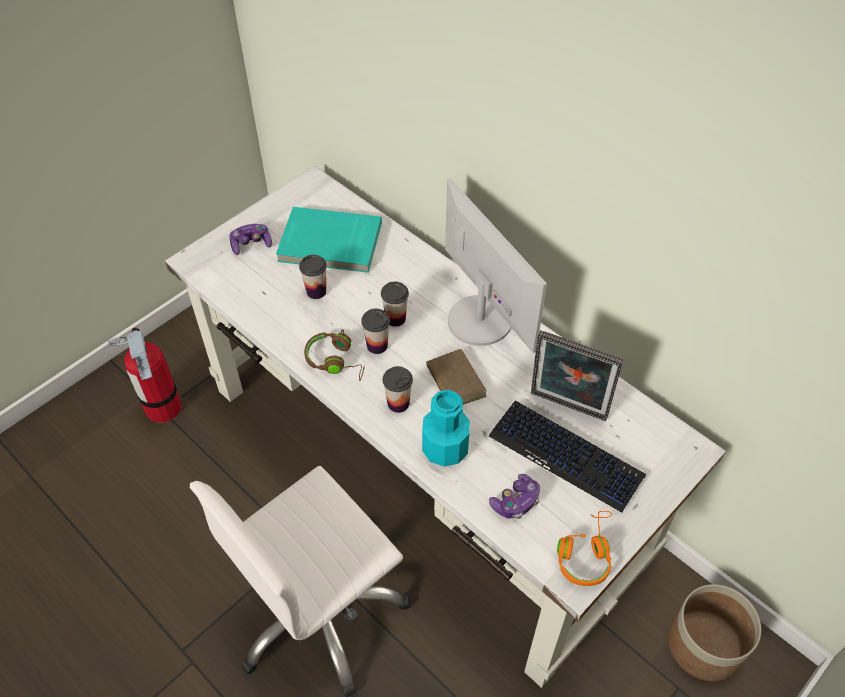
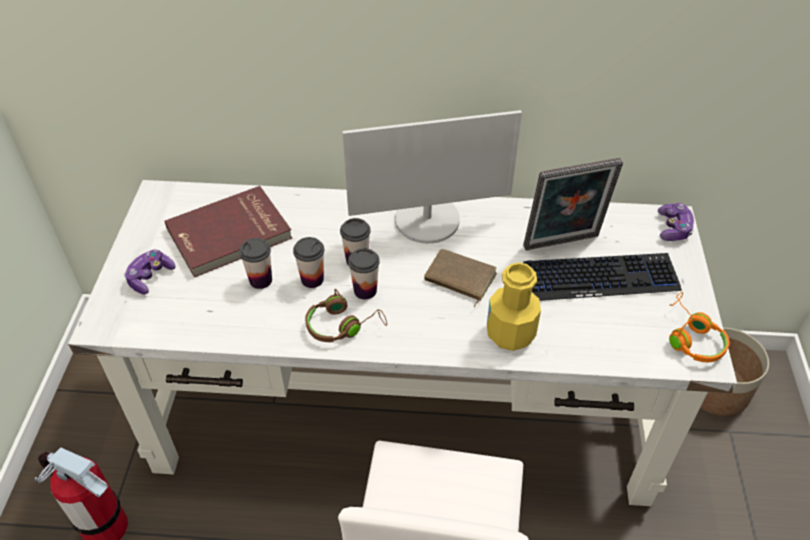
camera: 40 degrees left, 5 degrees down
turquoise book [276,207,382,273] -> red book [165,186,292,277]
cup [383,366,413,413] -> cup moved to [293,237,324,288]
turquoise bottle [422,390,470,467] -> yellow bottle [487,262,541,351]
monitor [445,178,547,353] -> monitor turned 150 degrees clockwise [342,110,522,244]
game controller [489,474,540,519] -> game controller moved to [658,203,694,241]

